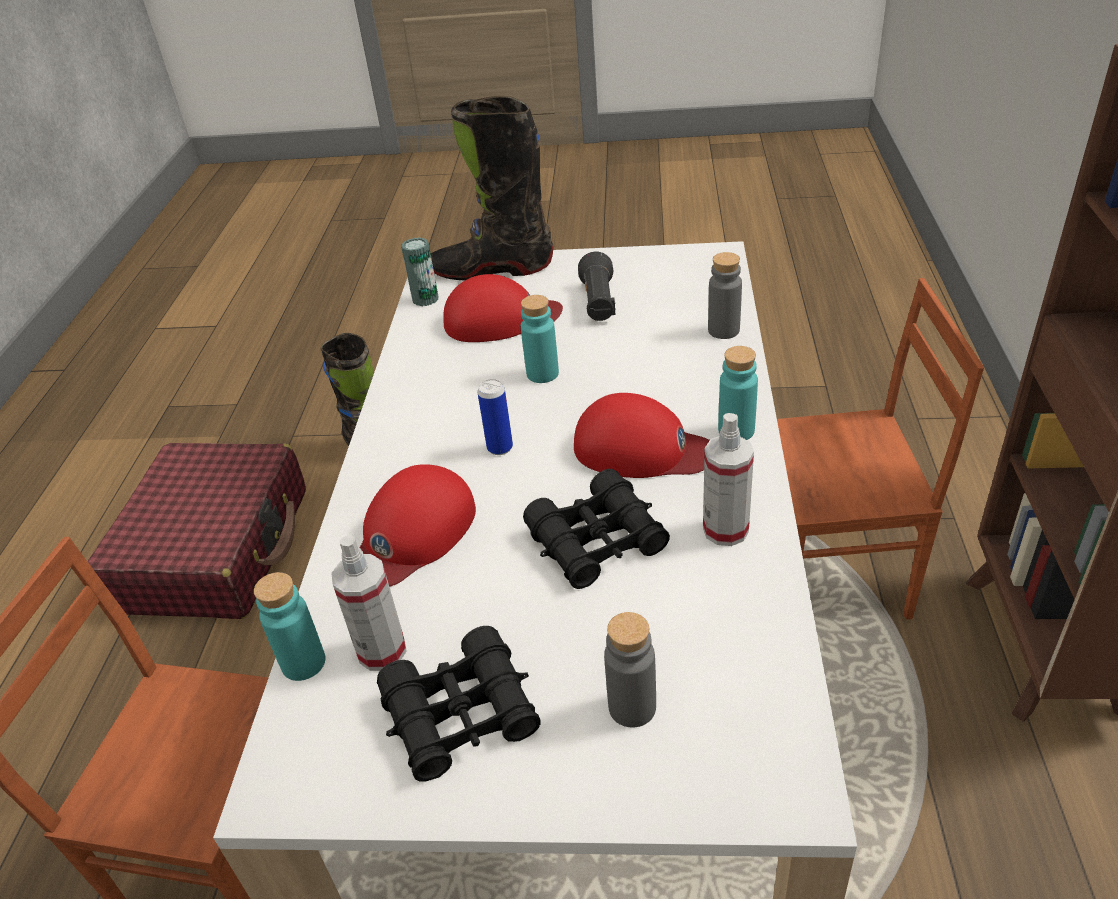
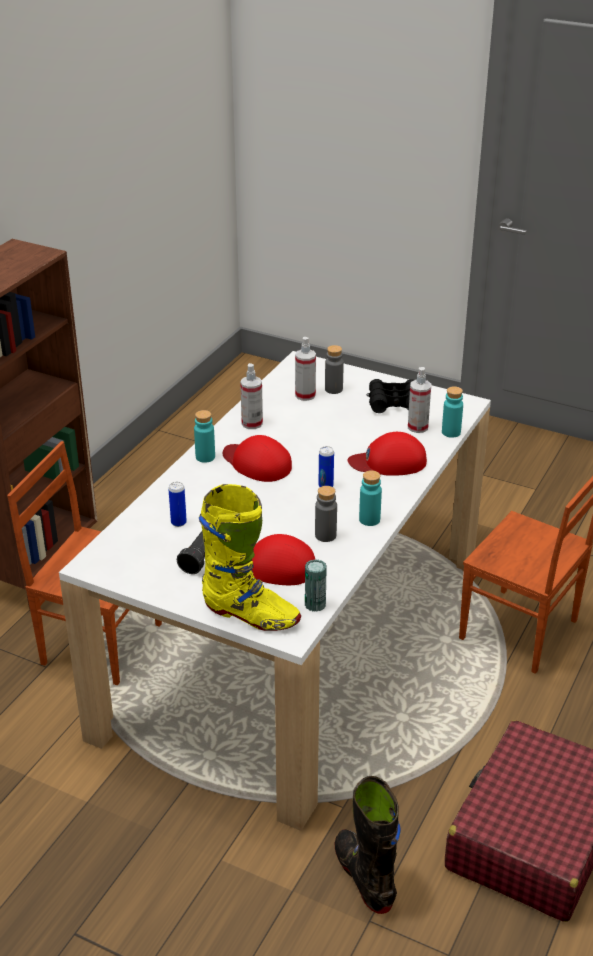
camera: 160 degrees left, 5 degrees down
red cap [360,464,476,587] -> red cap turned 150 degrees counterclockwise [348,432,427,476]
black boot [431,96,554,280] -> yellow boot [199,484,301,631]
turquoise bottle [521,295,559,383] -> turquoise bottle moved to [359,470,382,526]
black binoculars [523,469,670,589] -> none
grey bottle [708,252,742,339] -> grey bottle moved to [315,486,337,542]
none -> can [168,482,187,527]
none -> spray bottle [295,337,316,401]

